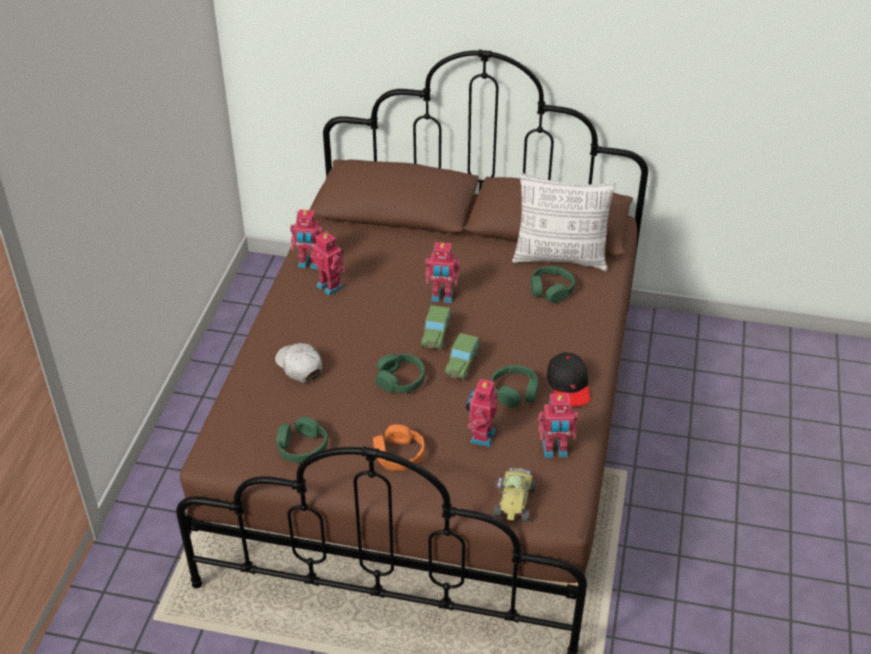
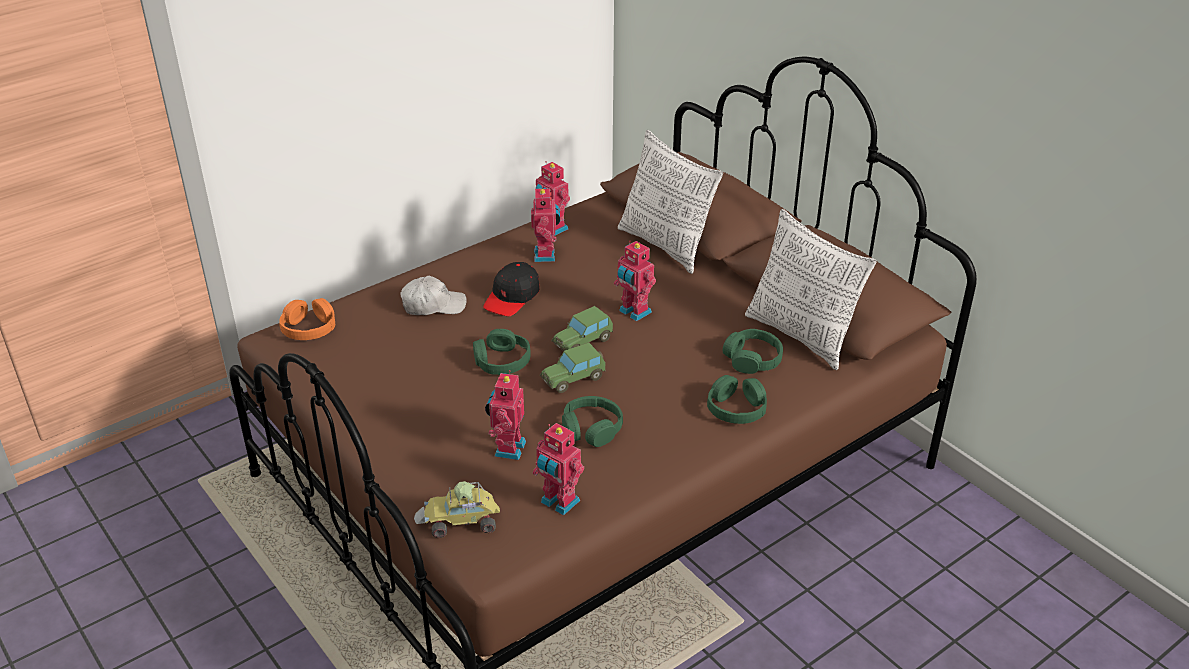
camera: 40 degrees right, 5 degrees down
white cap [275,343,322,383] -> white cap turned 75 degrees clockwise [400,276,467,315]
green headphones [276,416,328,463] -> green headphones moved to [707,375,767,424]
orange headphones [373,424,425,471] -> orange headphones moved to [279,298,335,340]
toy robot [466,377,497,447] -> toy robot turned 45 degrees counterclockwise [485,370,526,460]
toy car [494,468,536,522] -> toy car turned 150 degrees counterclockwise [414,481,500,538]
black cap [547,352,590,407] -> black cap moved to [483,262,540,316]
none -> pillow [618,130,723,274]

